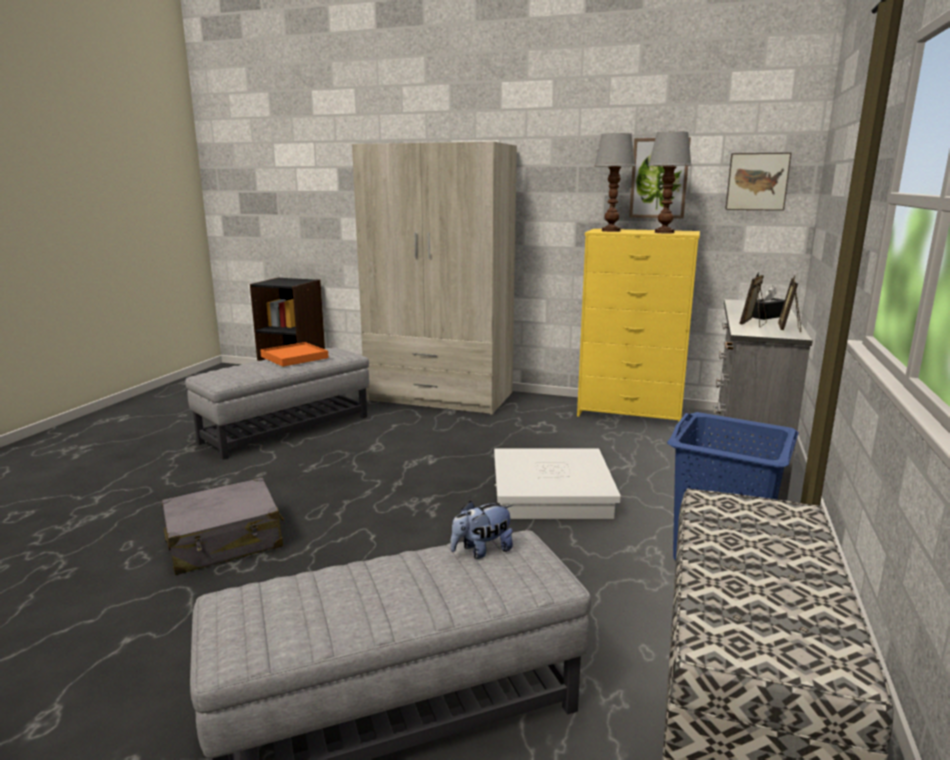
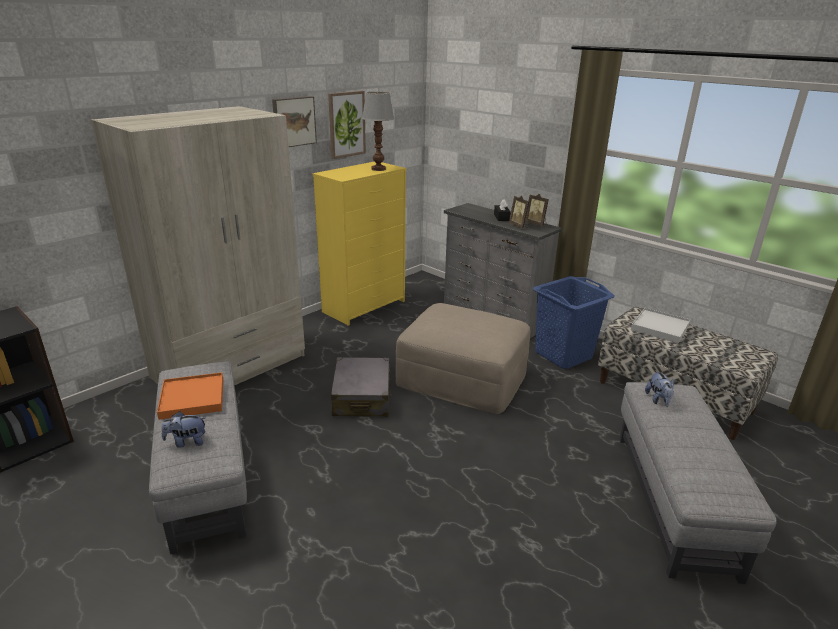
camera: 65 degrees left, 10 degrees up
grey suitcase [162,477,284,575] -> grey suitcase moved to [331,357,391,417]
white storage box [494,448,621,519] -> beige ottoman [396,303,531,414]
table lamp [594,133,636,232] -> none
picture [725,152,792,211] -> picture moved to [272,96,317,147]
none -> plush toy [162,411,205,447]
none -> white tray [631,308,691,343]

